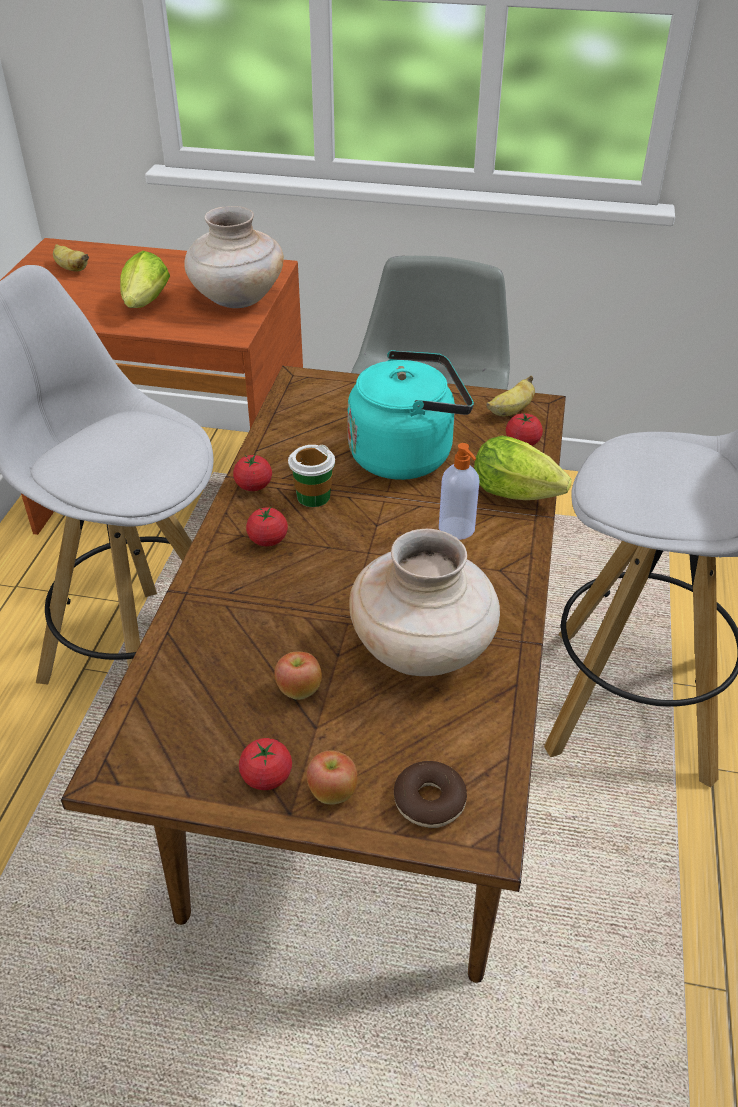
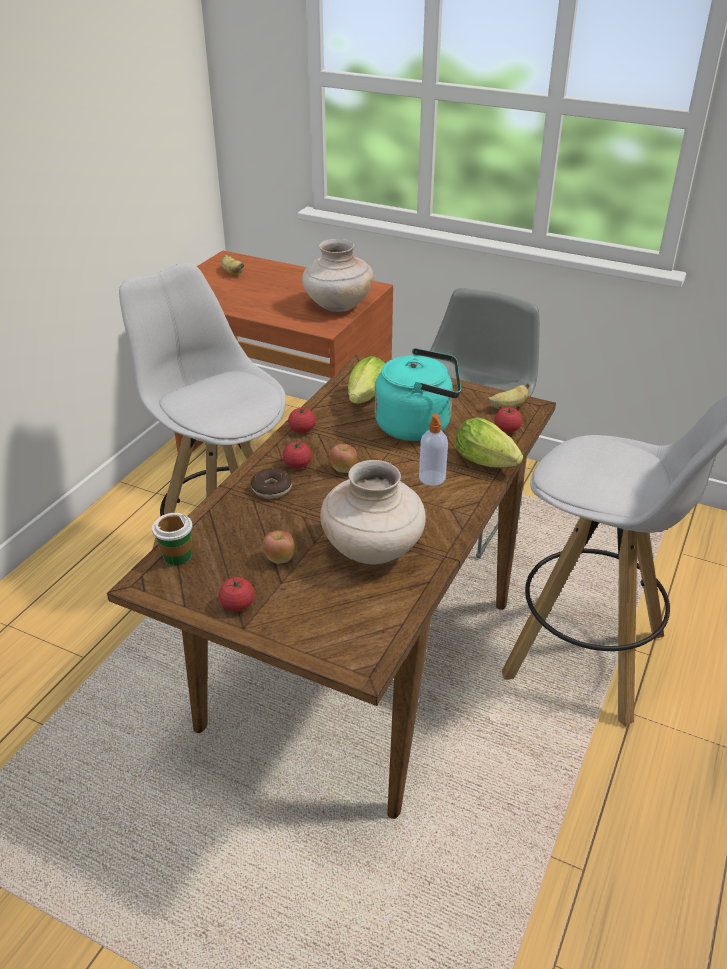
camera: 15 degrees right, 5 degrees down
lettuce [120,251,170,308] -> lettuce moved to [348,356,385,403]
cup [288,445,335,507] -> cup moved to [152,513,193,565]
apple [306,751,357,805] -> apple moved to [330,444,357,473]
donut [394,761,467,828] -> donut moved to [251,468,292,499]

